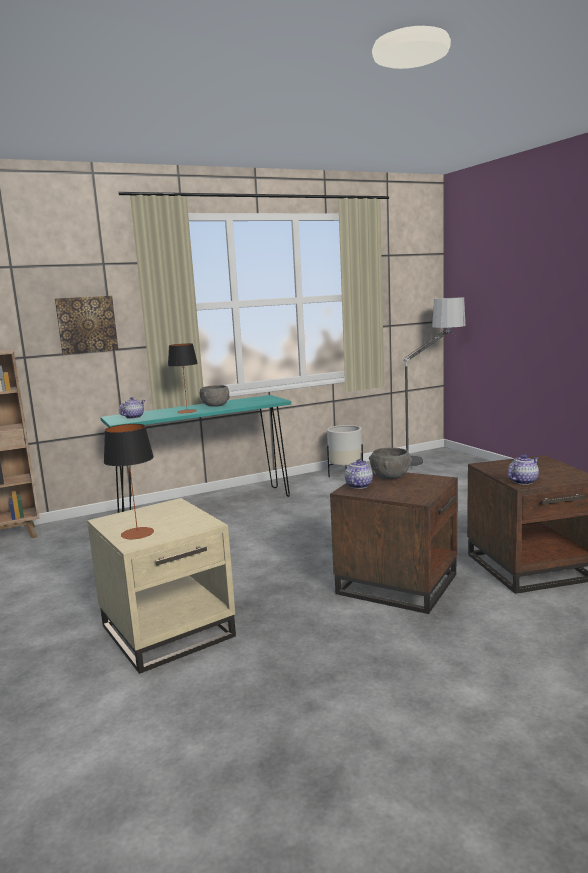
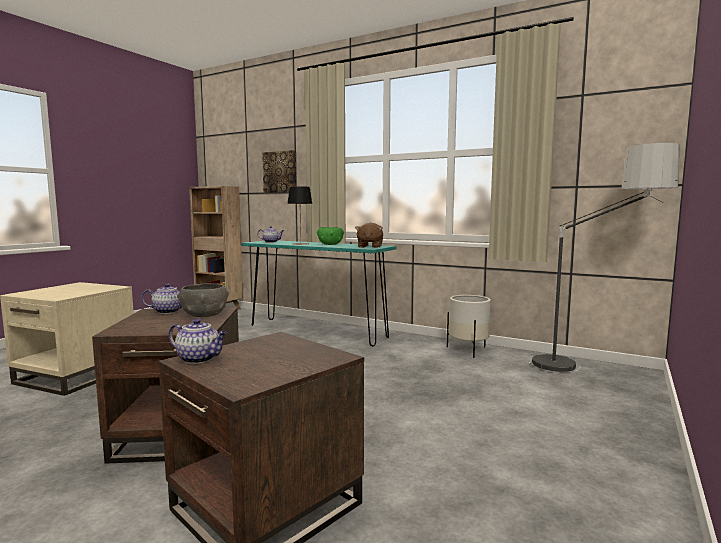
camera: 55 degrees right, 5 degrees down
table lamp [104,424,154,539] -> none
grey bowl [200,385,230,407] -> green bowl [317,227,344,245]
none -> brown plush toy [355,223,383,248]

